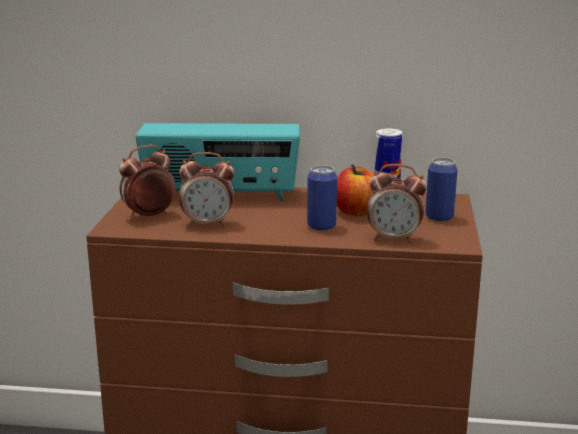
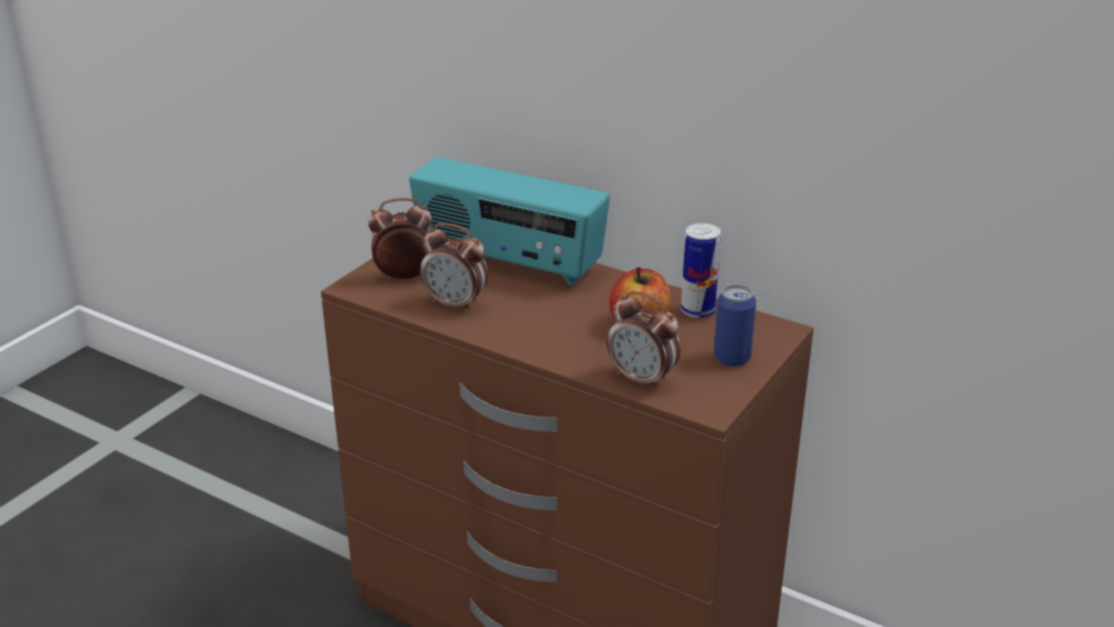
camera: 25 degrees right, 10 degrees up
can [307,165,337,231] -> none

